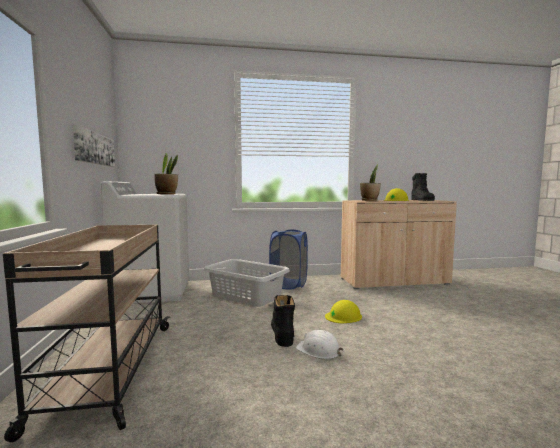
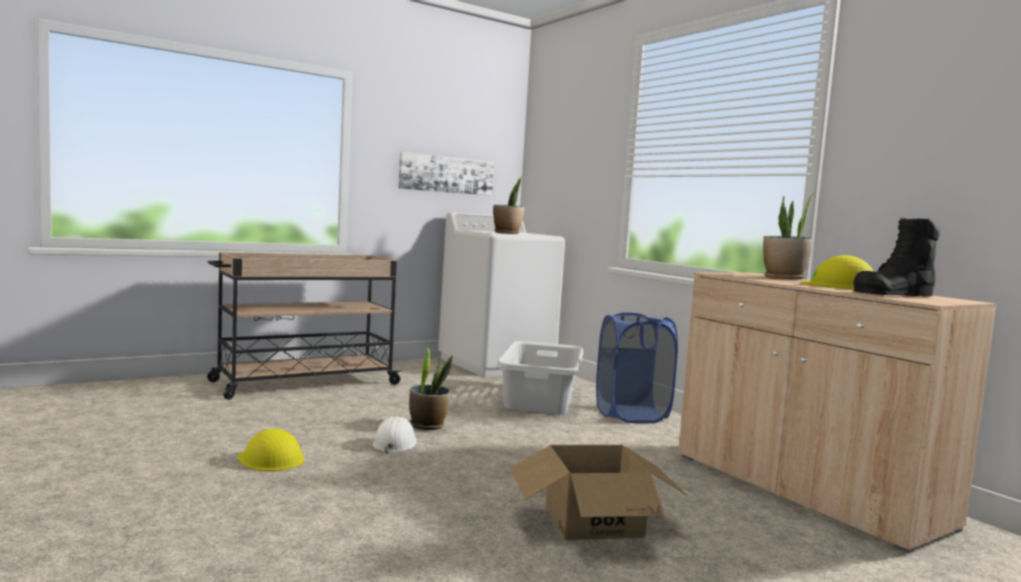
camera: 65 degrees right, 0 degrees up
black boot [271,295,295,347] -> potted plant [409,347,453,430]
yellow hard hat [325,300,362,323] -> yellow hard hat moved to [237,429,304,471]
none -> cardboard box [510,445,688,540]

